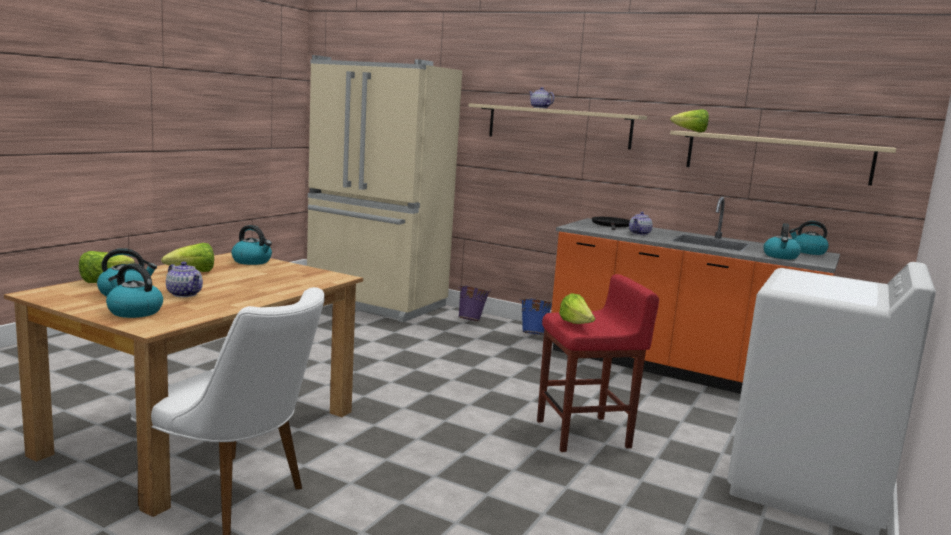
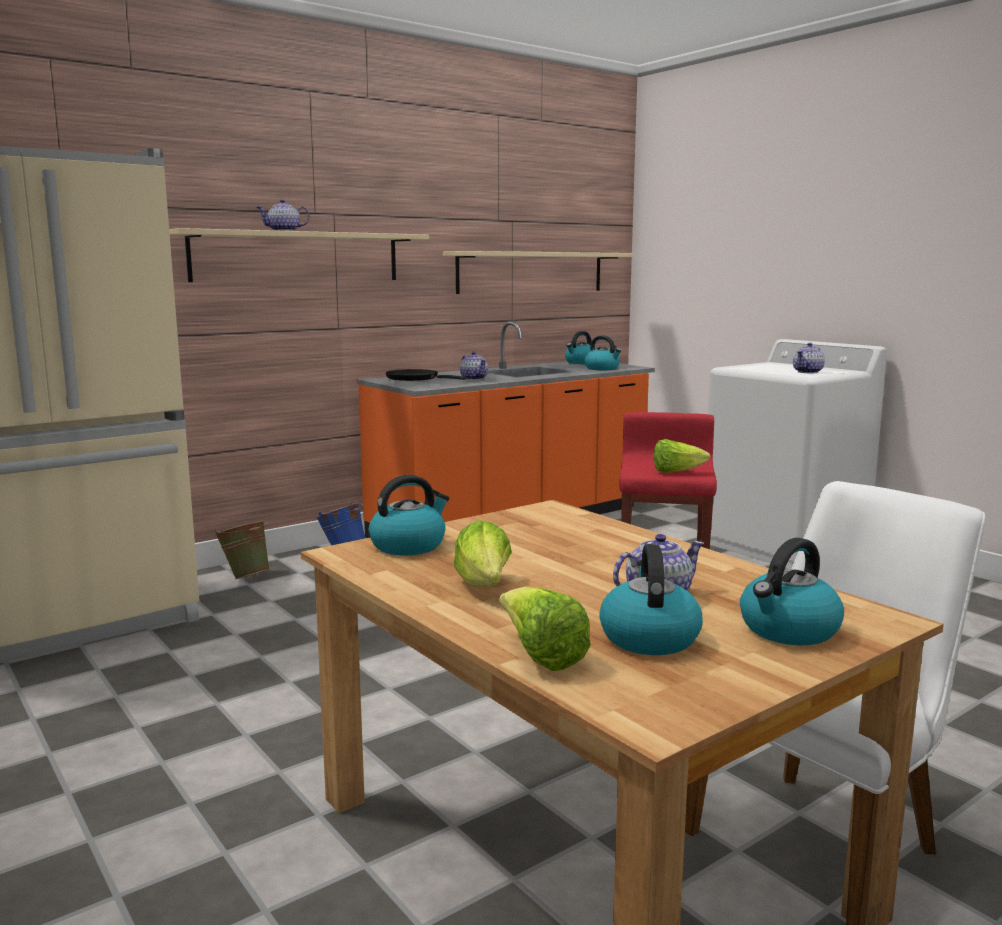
camera: 65 degrees left, 0 degrees up
purple bucket [458,285,491,321] -> green bucket [215,519,270,580]
lettuce [670,109,709,132] -> none
none -> teapot [793,343,825,373]

